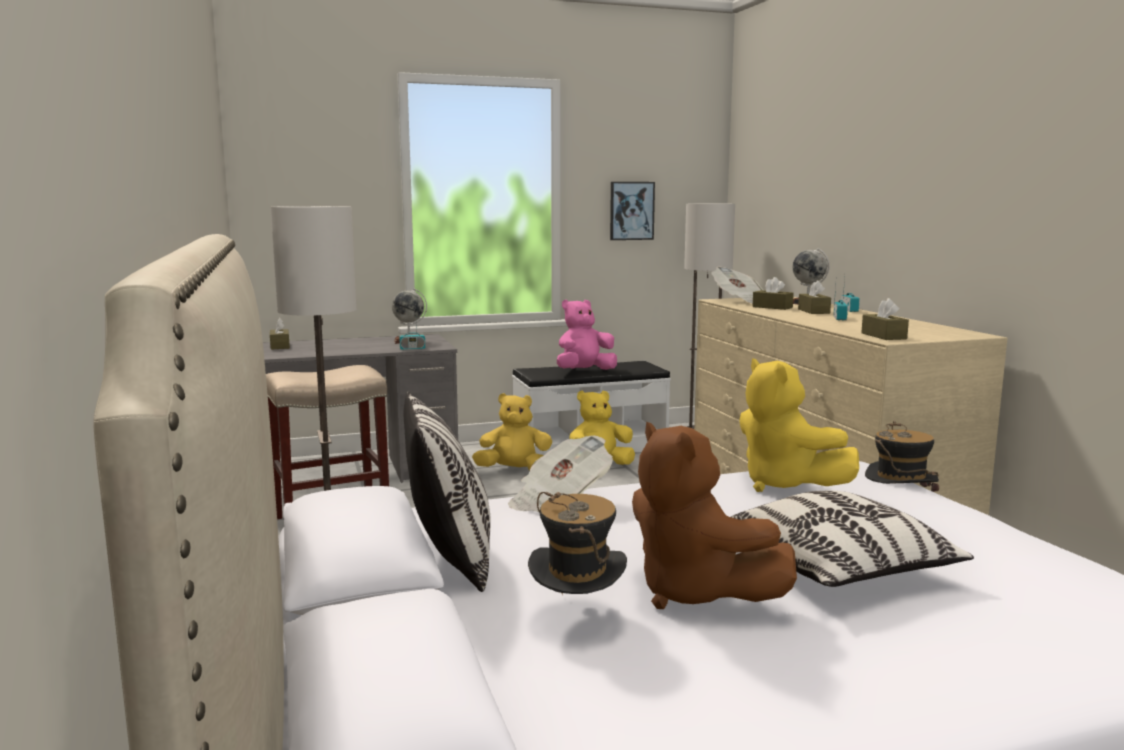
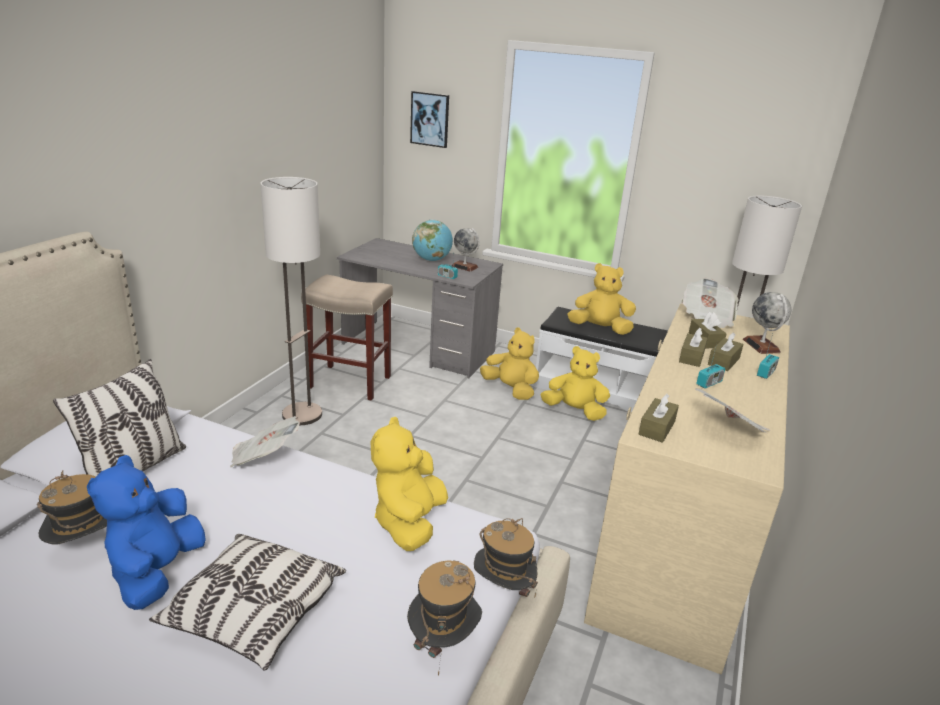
camera: 40 degrees right, 15 degrees up
brown tissue box [270,318,290,350] -> brown tissue box moved to [679,328,708,367]
pink plush toy [557,300,617,370] -> yellow plush toy [567,263,636,335]
picture [610,182,655,240] -> picture moved to [410,91,449,148]
brown plush toy [632,422,797,609] -> blue plush toy [87,455,206,610]
none -> hat [407,560,482,675]
none -> globe [412,220,453,261]
none -> newspaper [695,388,770,433]

